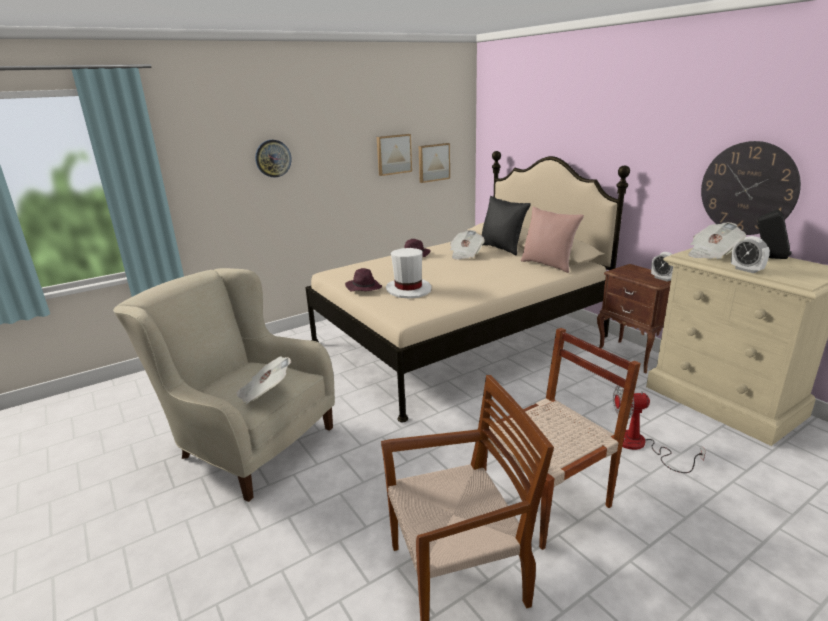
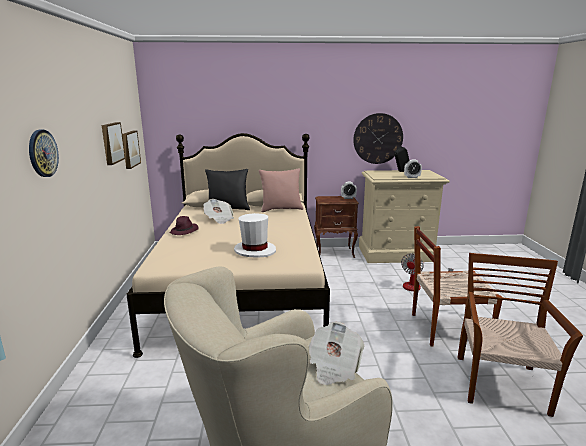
camera: 60 degrees left, 5 degrees down
purple hat [345,268,382,291] -> none
chair [484,328,641,550] -> chair turned 90 degrees counterclockwise [412,226,502,346]
newspaper [688,222,746,259] -> none

